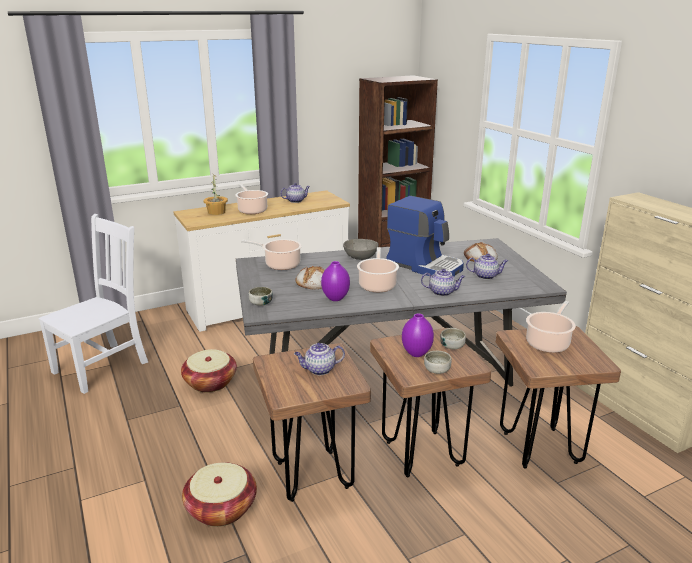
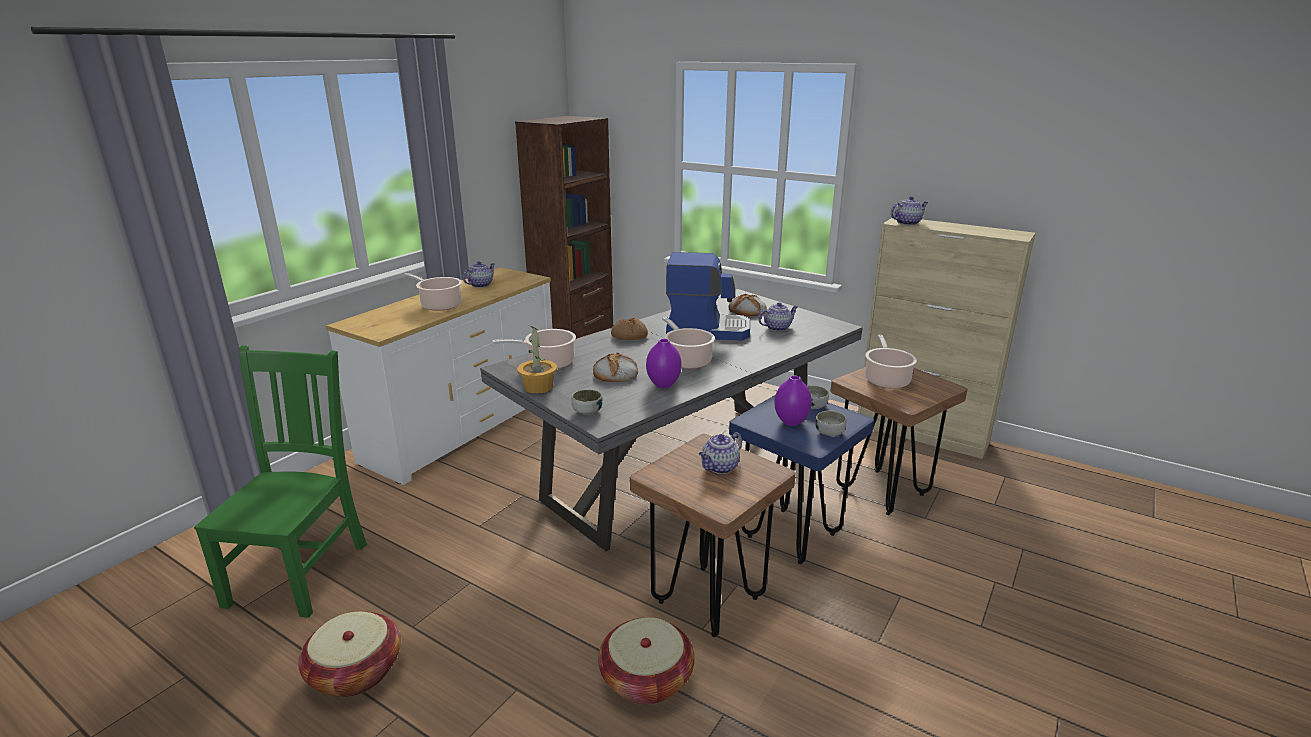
camera: 30 degrees left, 0 degrees up
white chair [38,214,148,394] -> green chair [194,345,367,618]
basket [181,349,237,392] -> basket moved to [298,611,401,697]
potted plant [204,173,228,215] -> potted plant moved to [517,326,557,394]
grey bowl [343,239,378,260] -> bread [611,317,648,340]
brown stool [370,328,491,478] -> blue stool [729,395,874,564]
teapot [421,269,465,296] -> teapot moved to [891,196,928,225]

